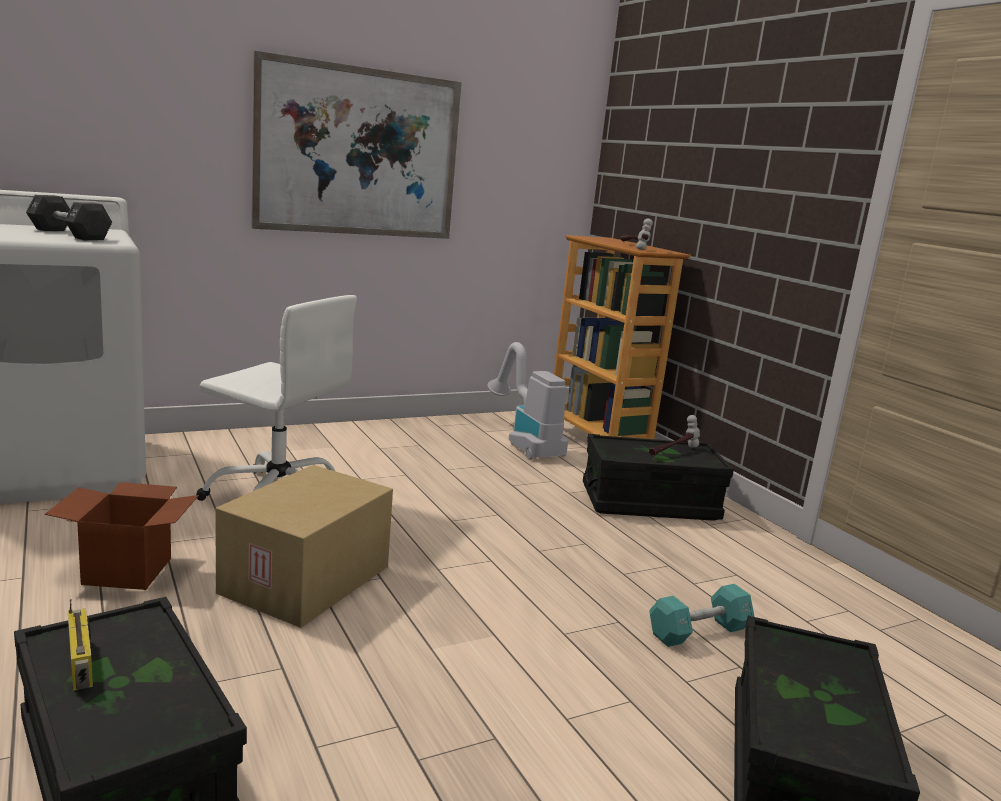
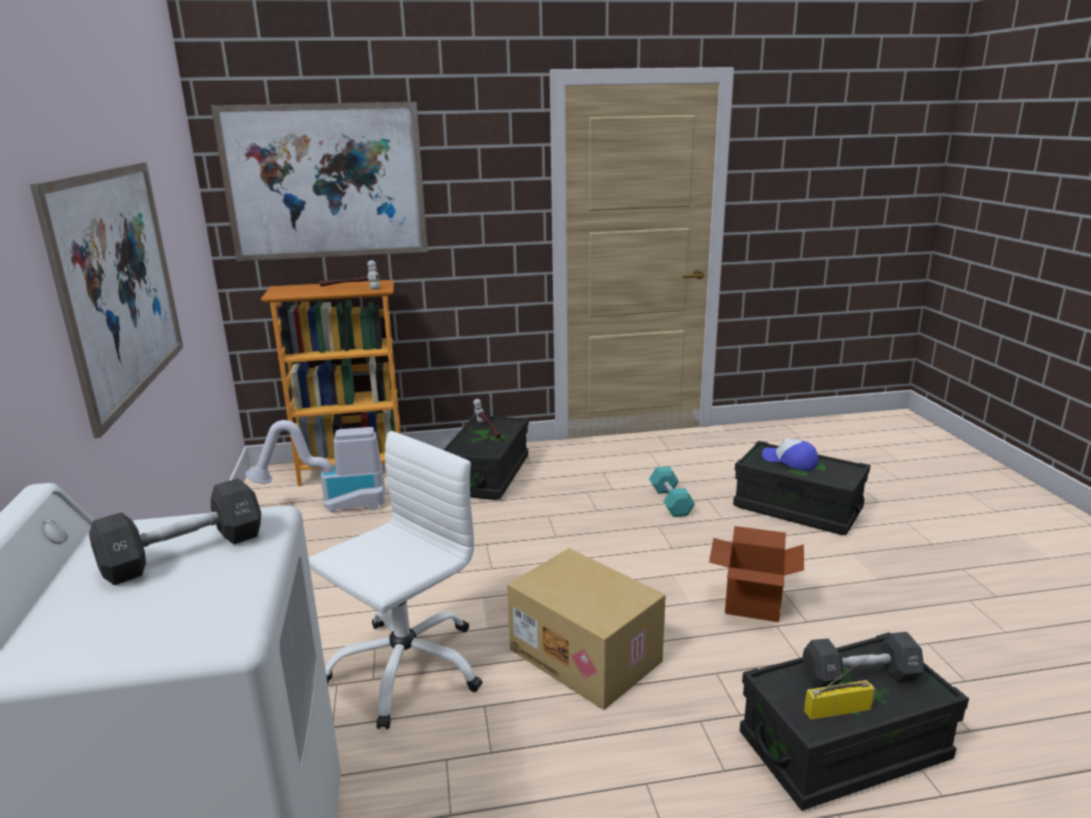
camera: 70 degrees left, 5 degrees up
cardboard box [45,482,199,590] -> cardboard box moved to [709,526,804,622]
none -> picture [211,102,428,261]
none -> cap [762,439,818,471]
none -> black dumbbell [803,632,924,688]

